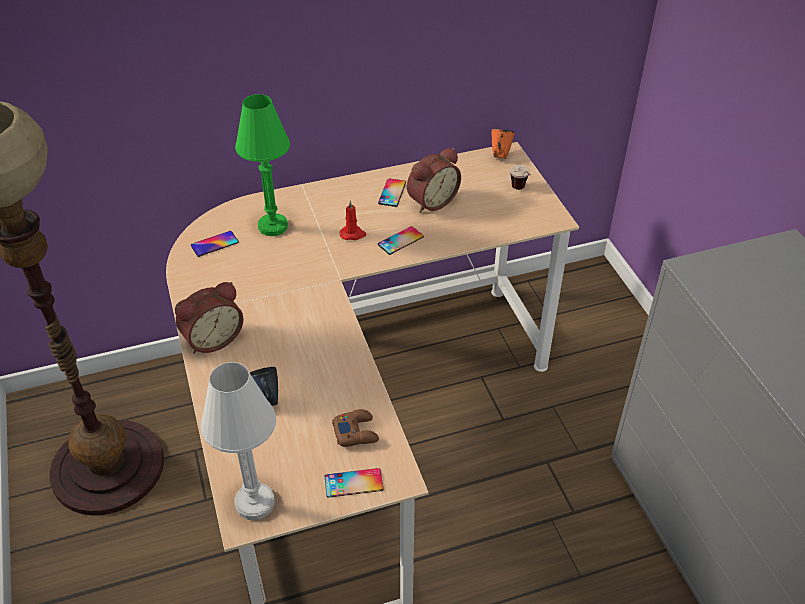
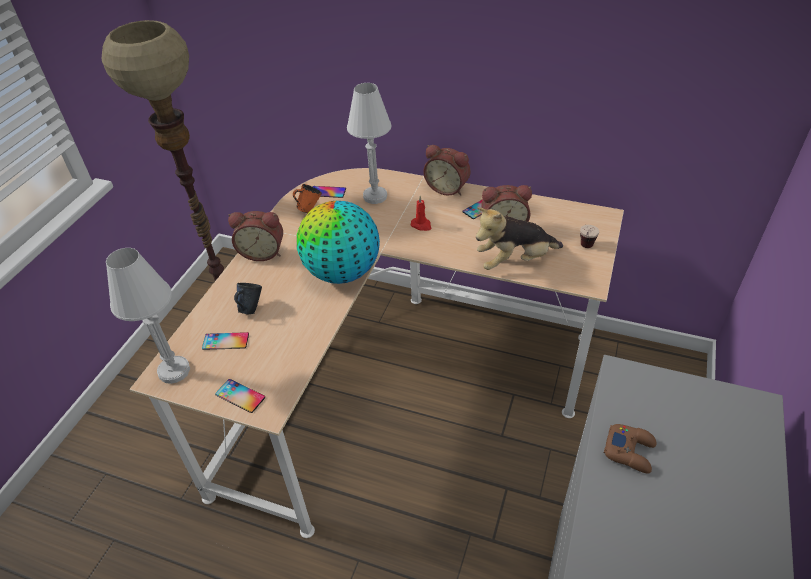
camera: 40 degrees right, 0 degrees up
green table lamp [235,94,290,236] -> white table lamp [347,83,391,204]
brown game controller [332,409,379,447] -> brown game controller moved to [604,424,657,474]
phone [378,226,424,255] -> phone moved to [202,332,249,350]
orange mug [491,129,515,158] -> orange mug moved to [293,184,322,213]
none -> globe [297,201,380,284]
none -> alarm clock [423,145,471,196]
none -> plush toy [476,207,563,270]

